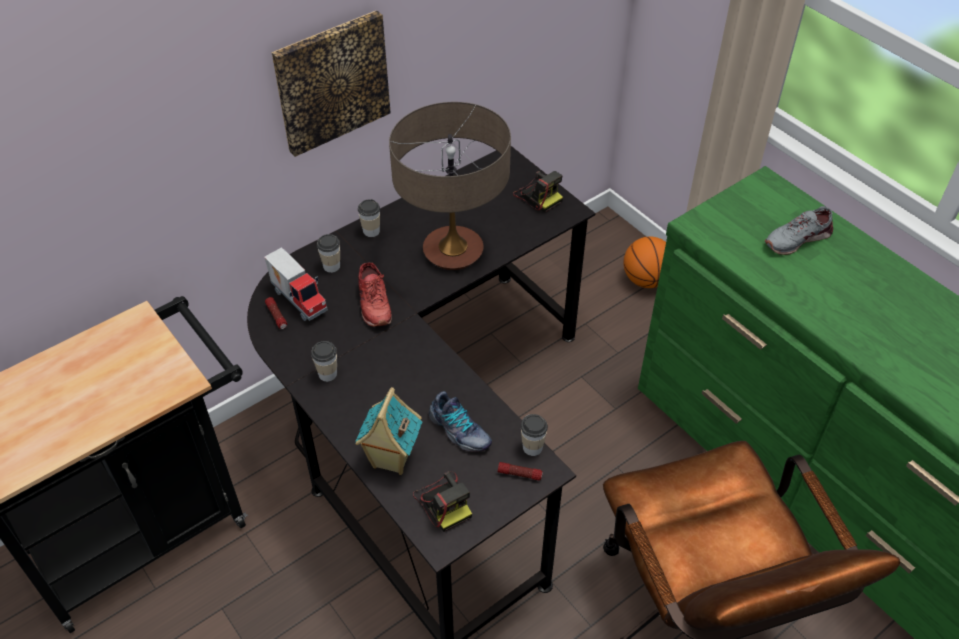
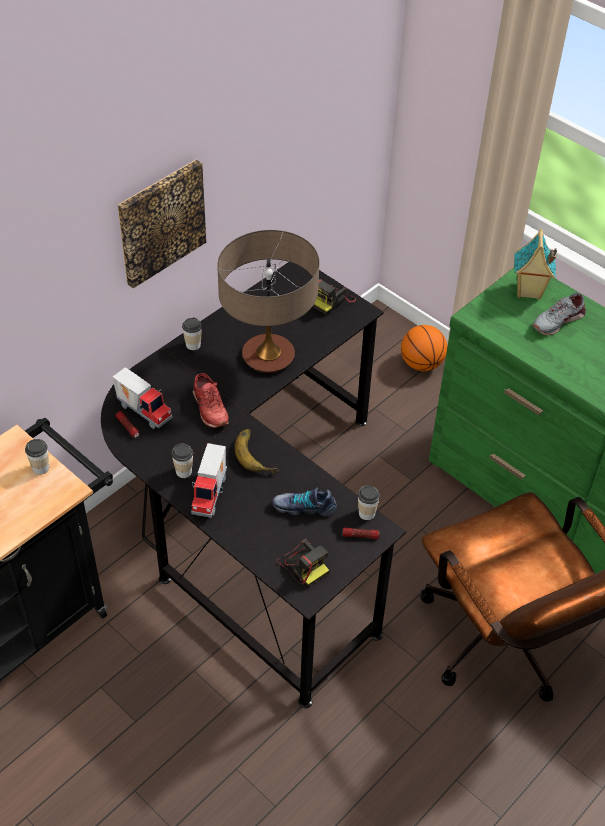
camera: 10 degrees left, 0 degrees up
cup [317,234,340,273] -> cup moved to [25,439,49,475]
toy house [355,387,422,475] -> toy house moved to [514,229,557,300]
shoe [429,391,492,452] -> shoe turned 150 degrees clockwise [272,488,337,517]
camera [513,171,563,213] -> camera turned 90 degrees clockwise [313,279,356,315]
none -> toy truck [191,443,227,518]
none -> banana [235,429,279,474]

